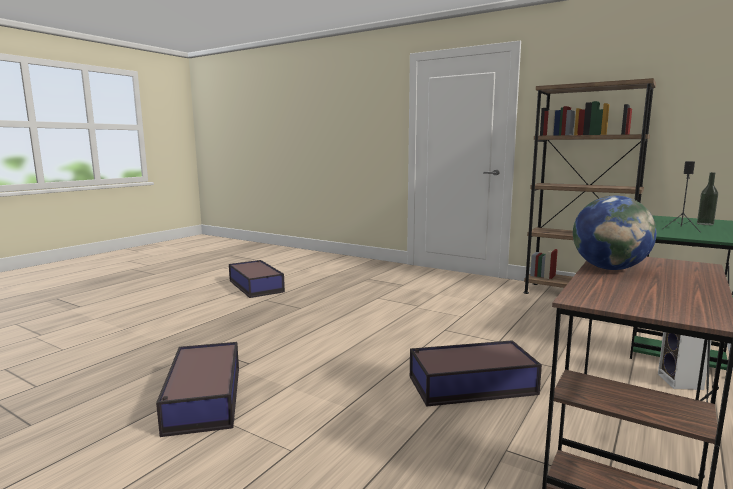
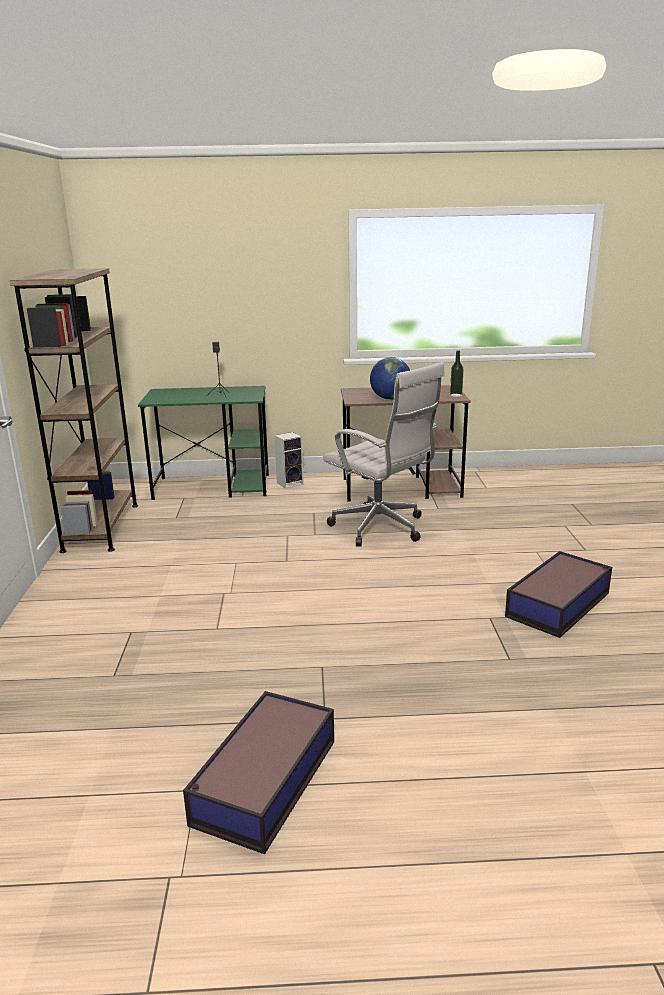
camera: 125 degrees left, 10 degrees up
storage box [410,340,542,407] -> white office chair [323,362,445,547]
bottle [697,172,718,225] -> bottle moved to [450,351,464,397]

